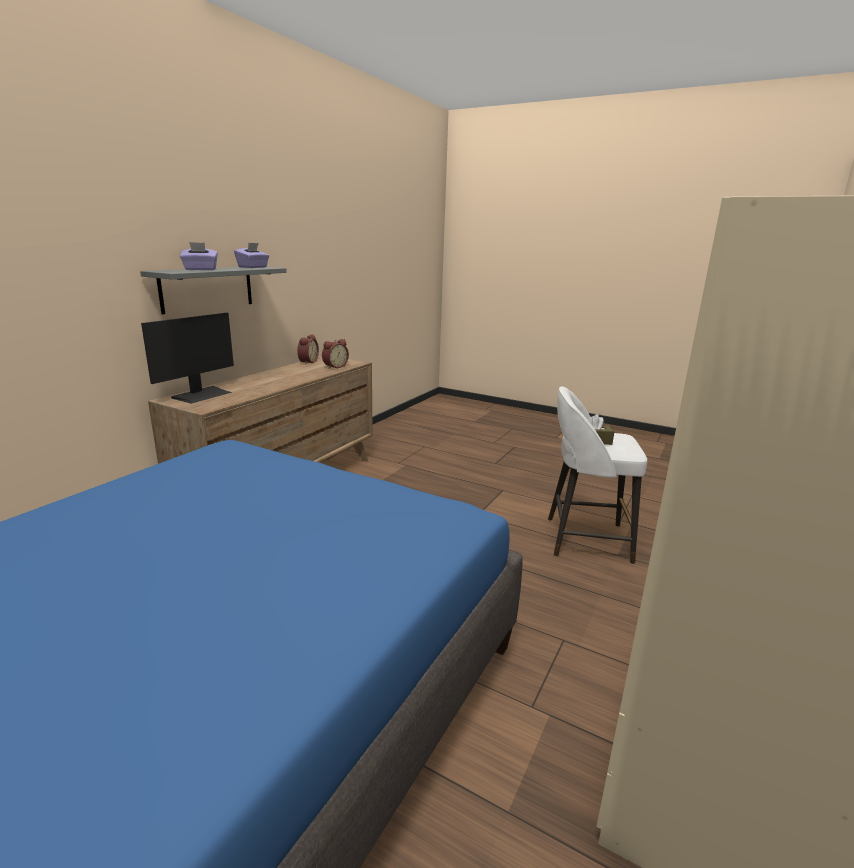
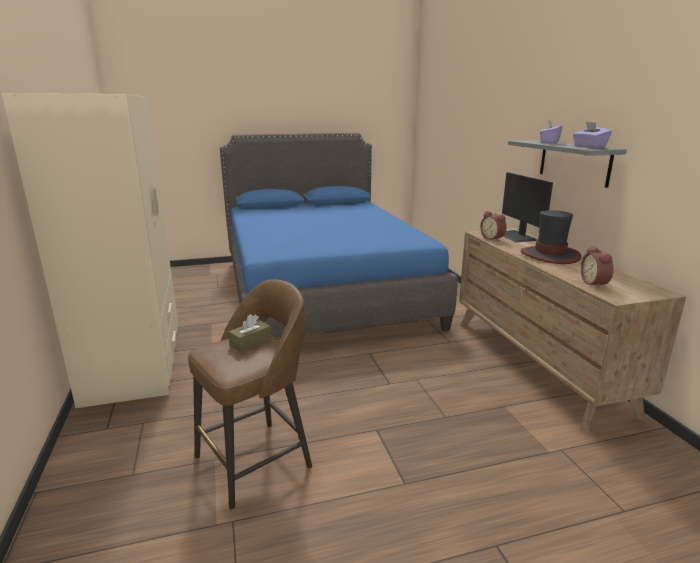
camera: 135 degrees right, 0 degrees up
alarm clock [297,334,319,364] -> alarm clock moved to [480,211,507,241]
white stool [548,386,647,564] -> brown stool [188,279,312,509]
none -> hat [521,210,581,264]

